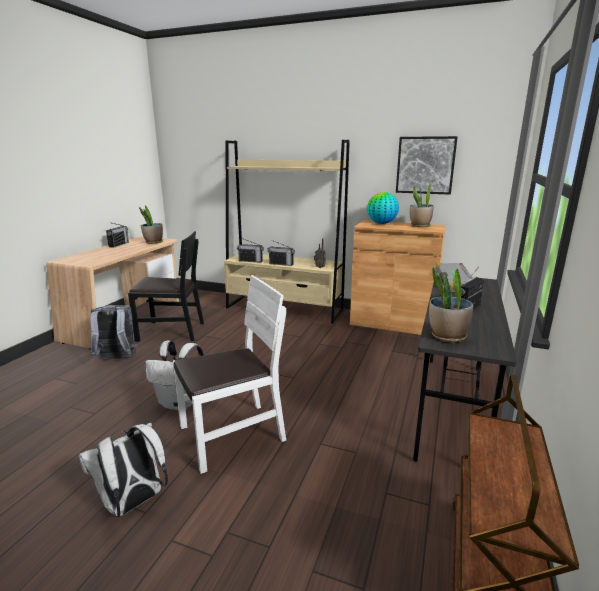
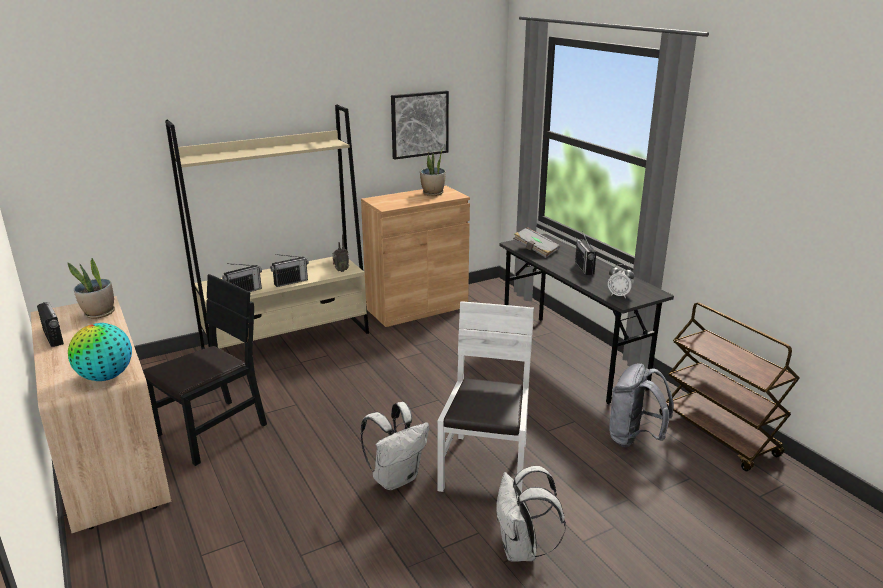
camera: 50 degrees left, 5 degrees up
grey backpack [90,305,137,360] -> grey backpack moved to [609,363,674,447]
globe [367,192,399,224] -> globe moved to [68,323,132,381]
potted plant [429,267,473,343] -> alarm clock [608,264,635,298]

